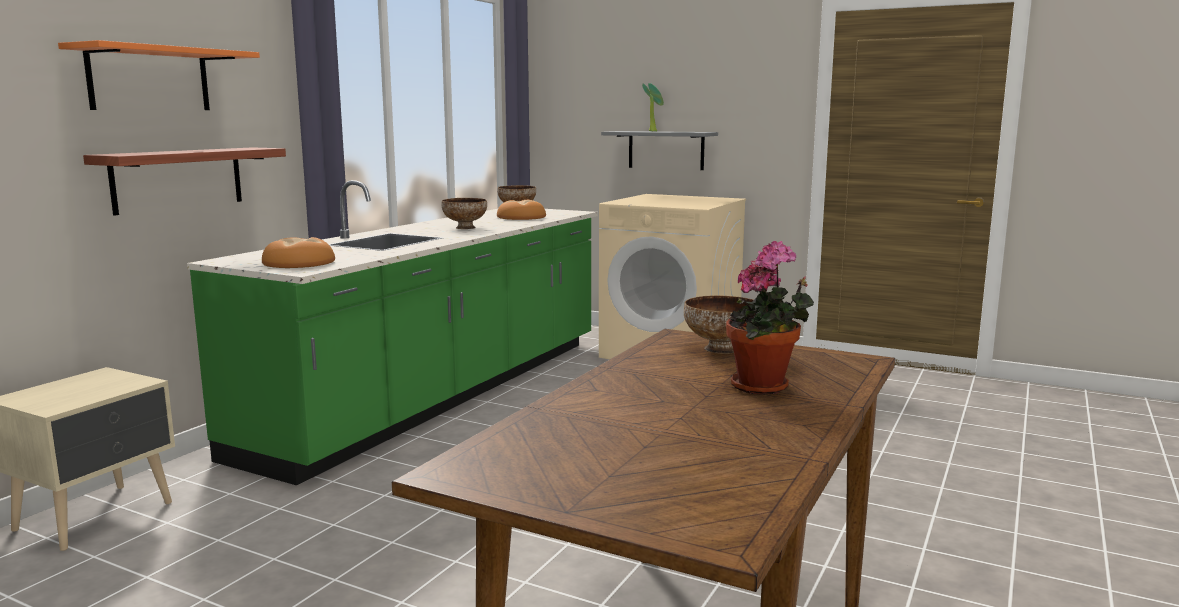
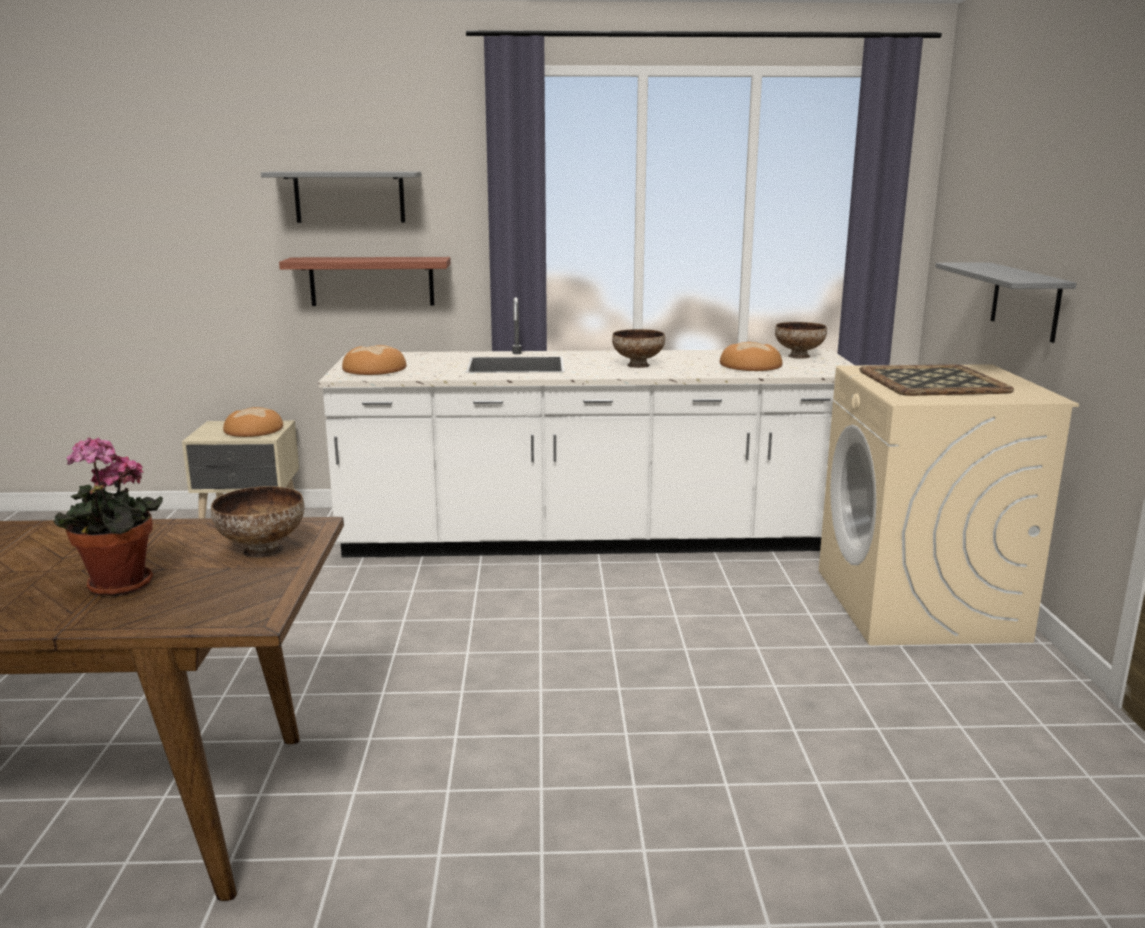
camera: 60 degrees right, 5 degrees up
orange shelf [58,40,260,110] -> grey shelf [261,171,421,223]
green counter [187,180,598,485] -> white counter [318,297,854,557]
potted plant [642,83,664,131] -> none
none -> bread [223,407,283,437]
none -> tray [859,364,1014,396]

